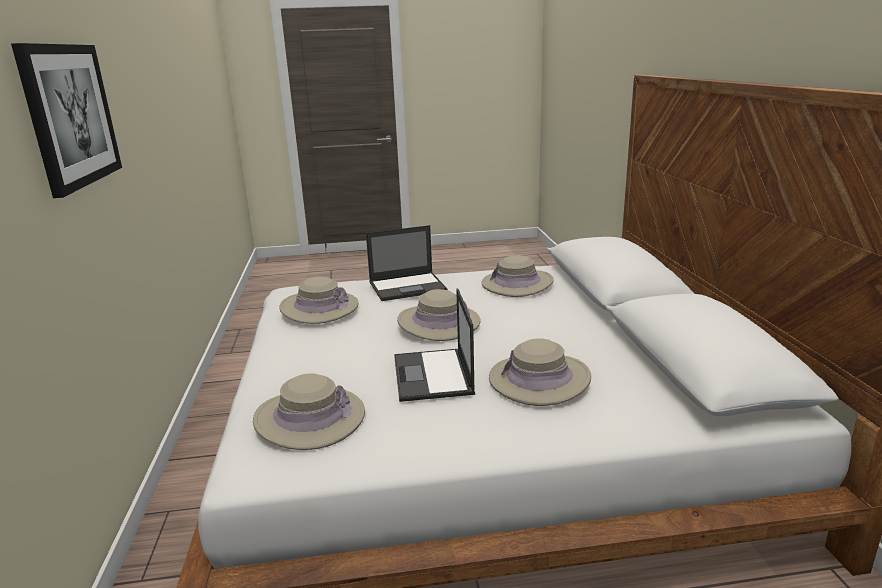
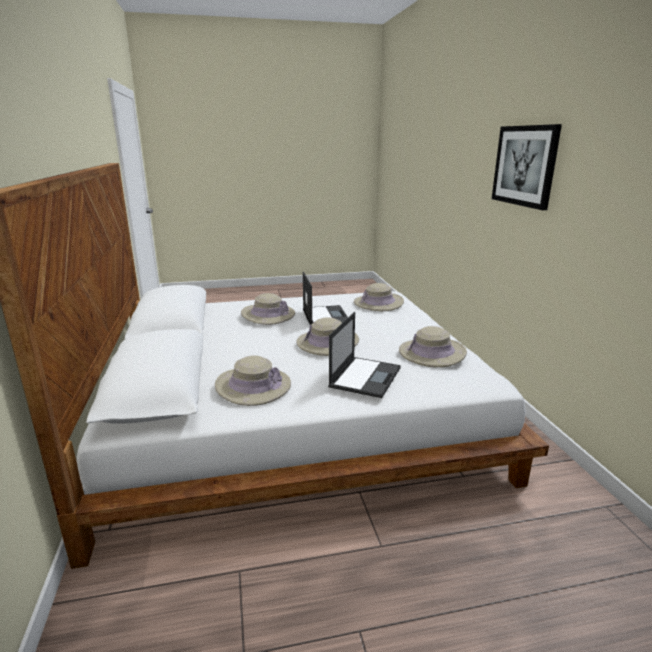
camera: 175 degrees right, 0 degrees up
laptop [366,225,448,301] -> laptop turned 135 degrees clockwise [328,312,401,398]

